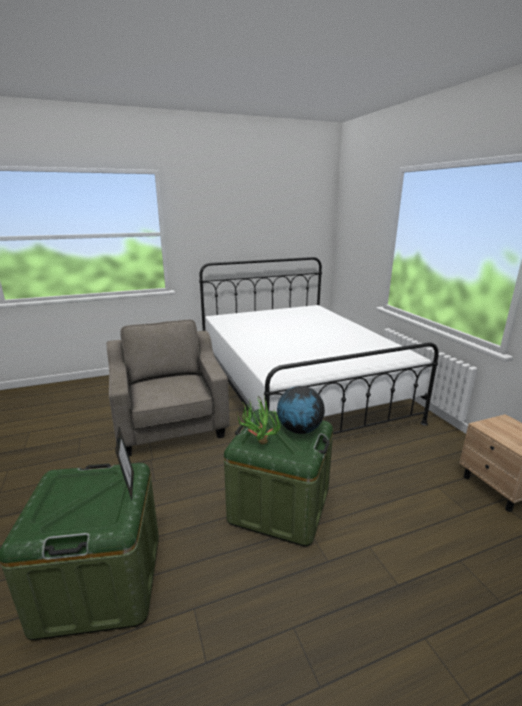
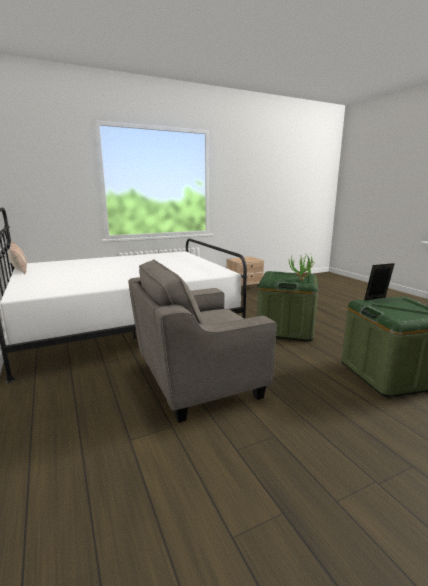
camera: 95 degrees left, 5 degrees down
globe [277,386,325,434] -> none
none -> pillow [8,241,27,274]

